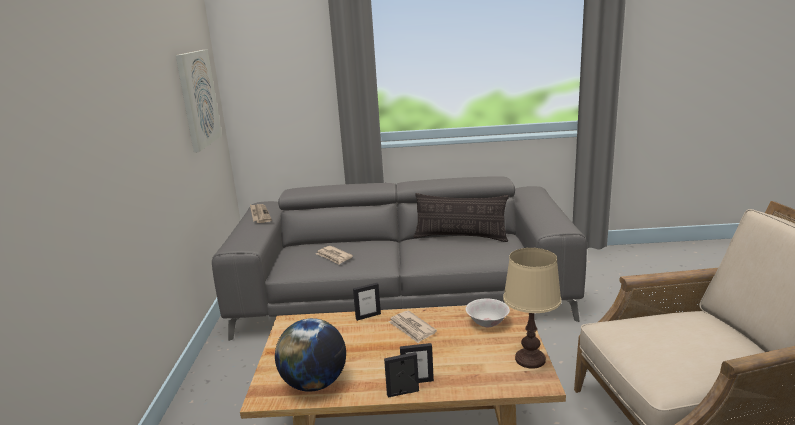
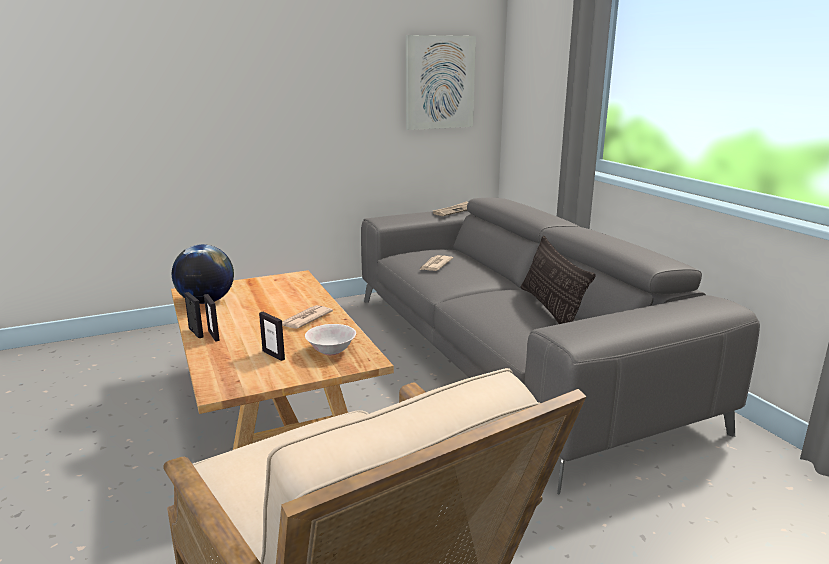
camera: 65 degrees right, 0 degrees up
picture frame [353,283,381,321] -> picture frame moved to [259,312,285,361]
beige table lamp [503,248,561,369] -> none

